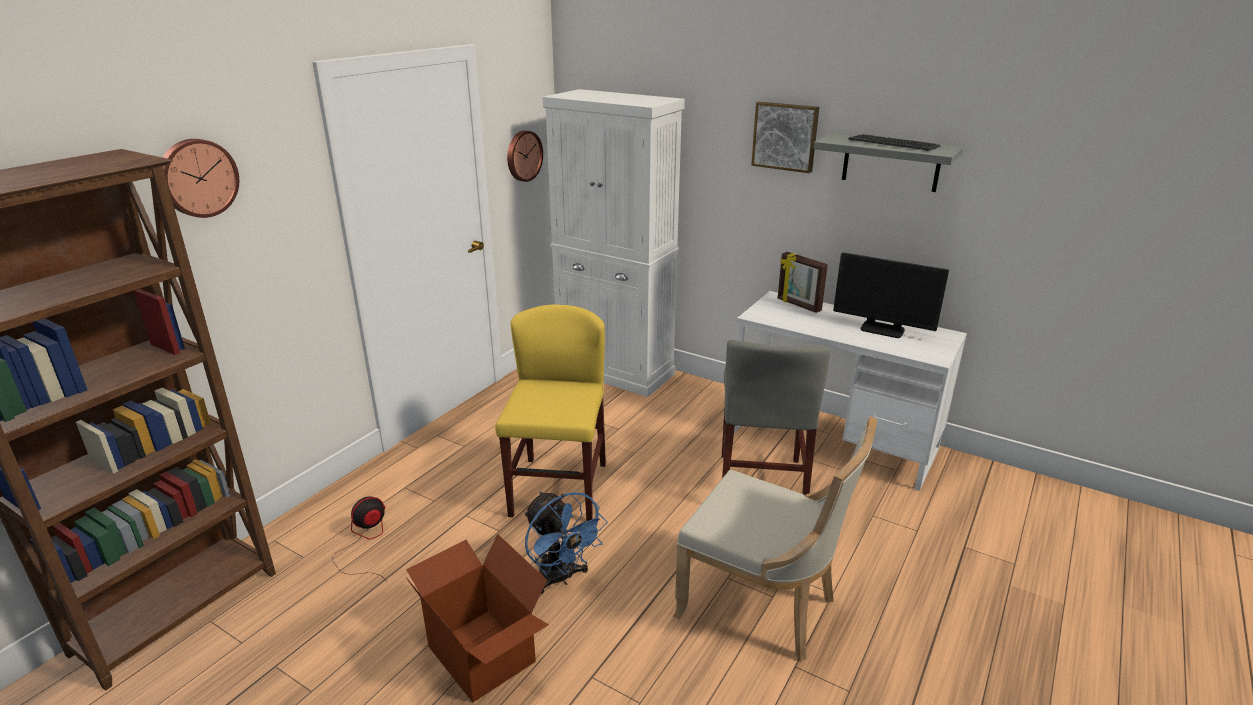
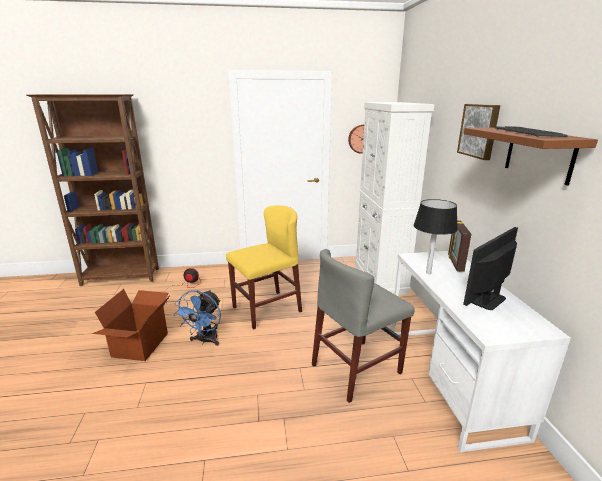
camera: 50 degrees right, 5 degrees down
wall clock [162,139,239,218] -> none
beige chair [673,416,877,661] -> none
grey shelf [814,133,963,192] -> brown shelf [464,127,598,186]
monitor [833,252,949,338] -> monitor turned 60 degrees clockwise [463,227,518,310]
none -> black table lamp [414,199,458,274]

